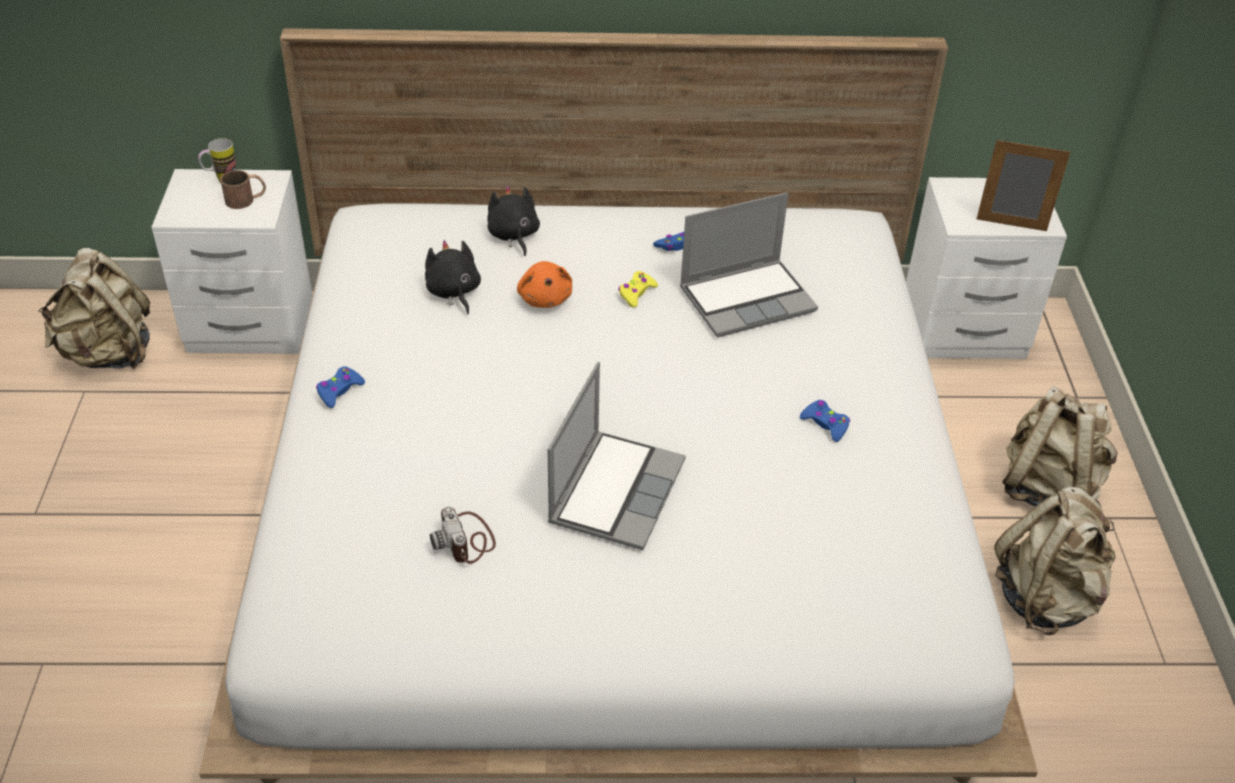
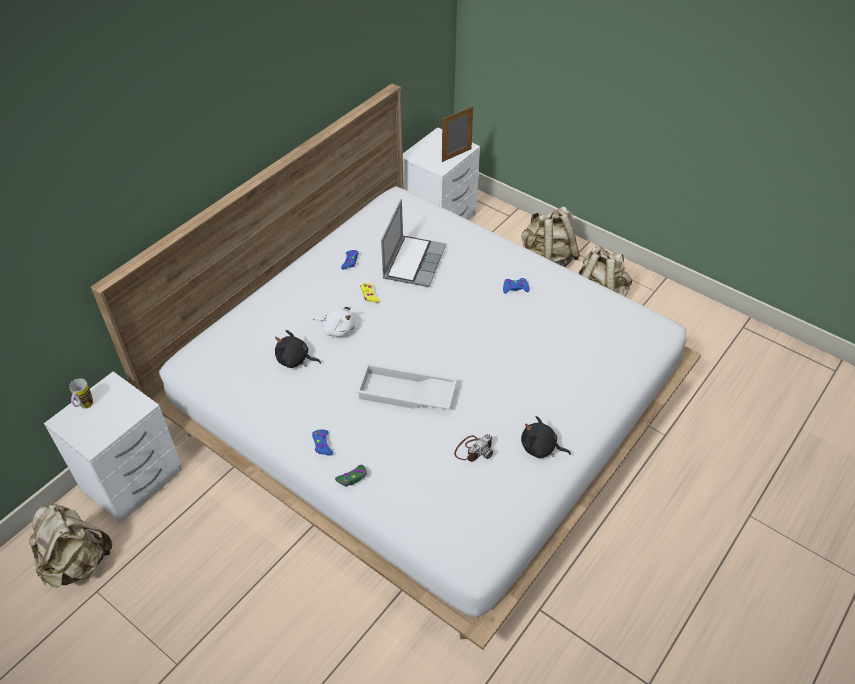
camera: 50 degrees left, 5 degrees up
brown mug [220,170,266,209] -> none
camera [430,507,496,564] -> camera turned 60 degrees counterclockwise [454,434,493,462]
black plush toy [487,186,540,256] -> black plush toy moved to [521,416,571,458]
orange plush toy [517,261,572,308] -> white plush toy [313,306,355,337]
laptop [548,362,686,550] -> none
none -> green game controller [335,465,367,487]
none -> white tray [356,363,457,409]

